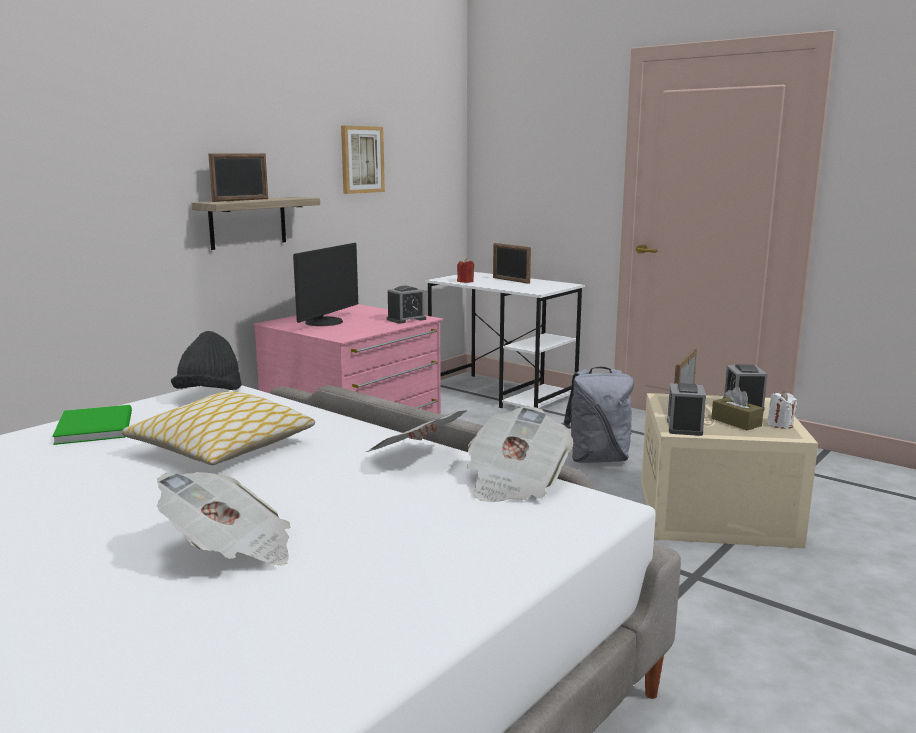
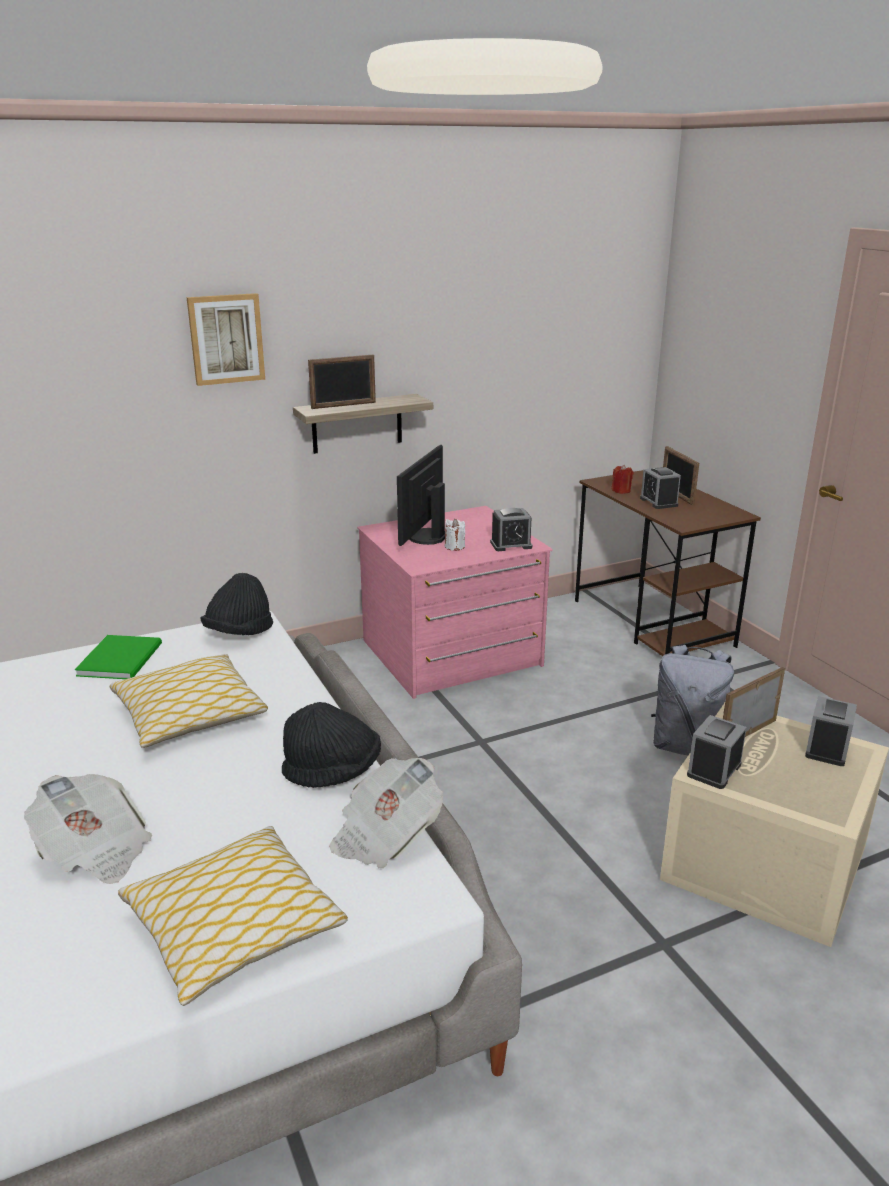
camera: 25 degrees right, 10 degrees up
monitor [293,243,358,326] -> monitor turned 150 degrees clockwise [397,445,445,546]
picture [341,126,385,194] -> picture moved to [187,293,265,386]
newspaper [366,410,467,452] -> black hat [282,702,381,788]
white desk [425,272,585,408] -> brown desk [575,470,761,656]
brown tissue box [712,387,764,430] -> none
white candle [767,391,797,429] -> white candle moved to [445,519,465,551]
none -> pillow [118,826,348,1006]
none -> alarm clock [640,467,681,509]

